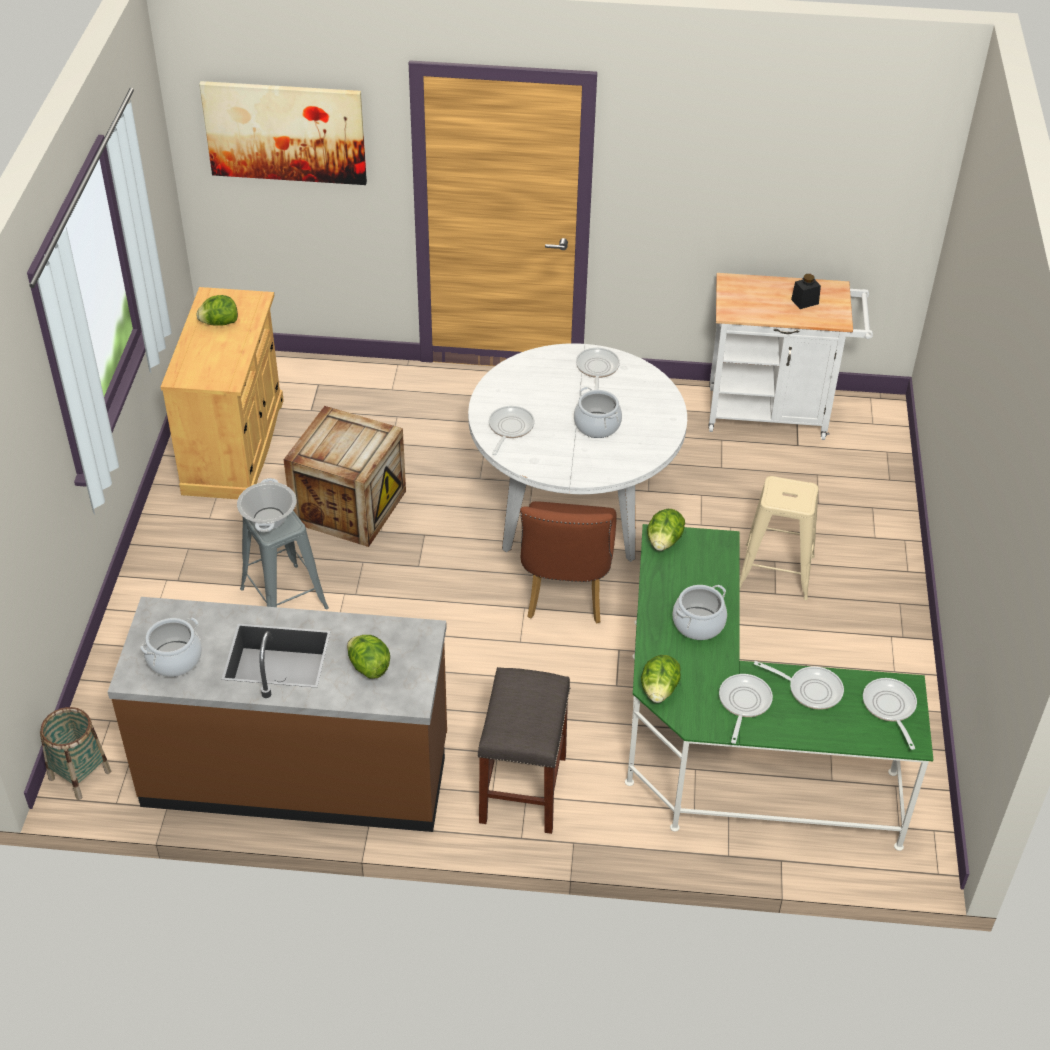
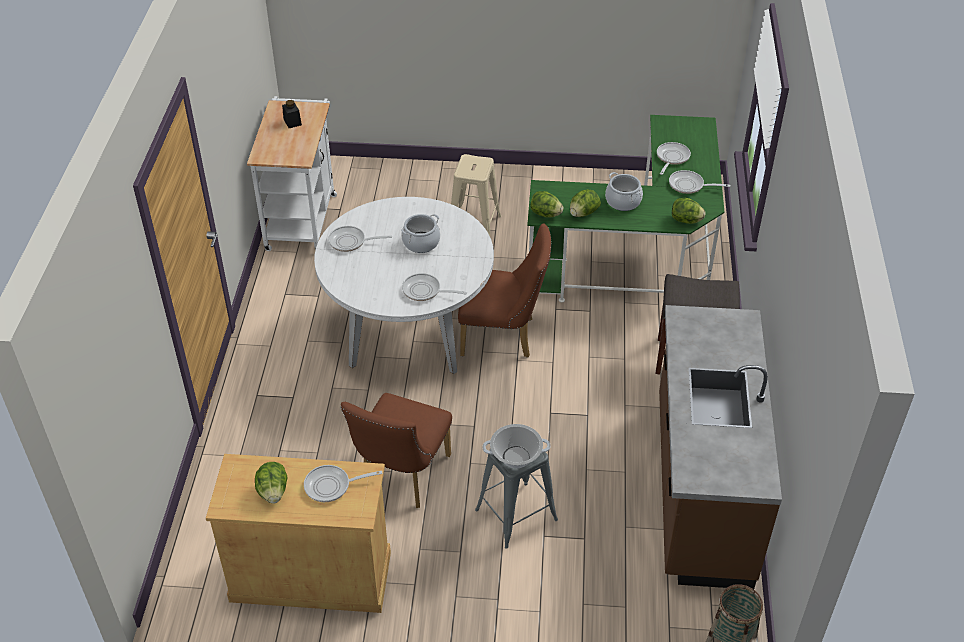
camera: 90 degrees left, 0 degrees up
cooking pot [140,617,202,677] -> none
picture [199,81,367,185] -> none
crate [284,406,406,547] -> brown chair [341,393,452,508]
lettuce [347,635,390,679] -> lettuce moved to [570,189,601,217]
frying pan [863,678,917,750] -> frying pan moved to [304,465,382,502]

